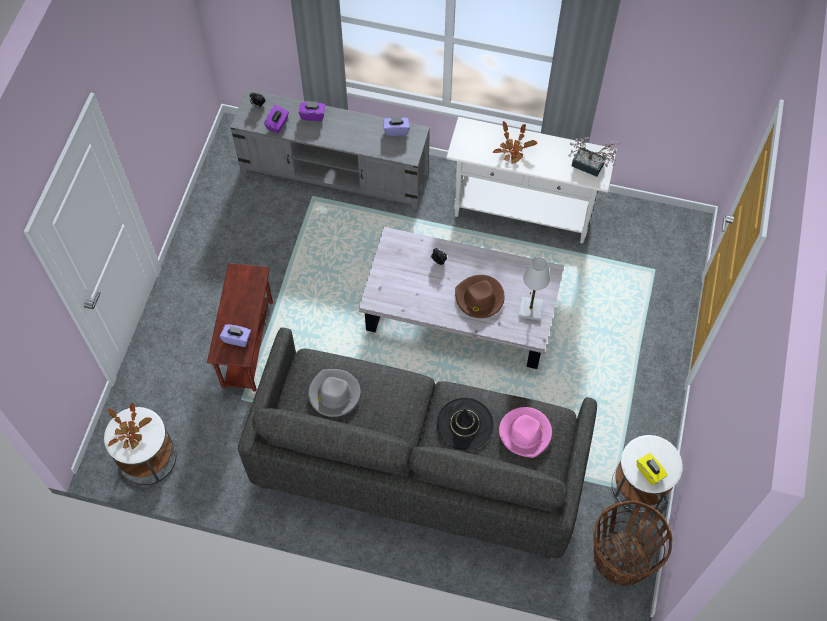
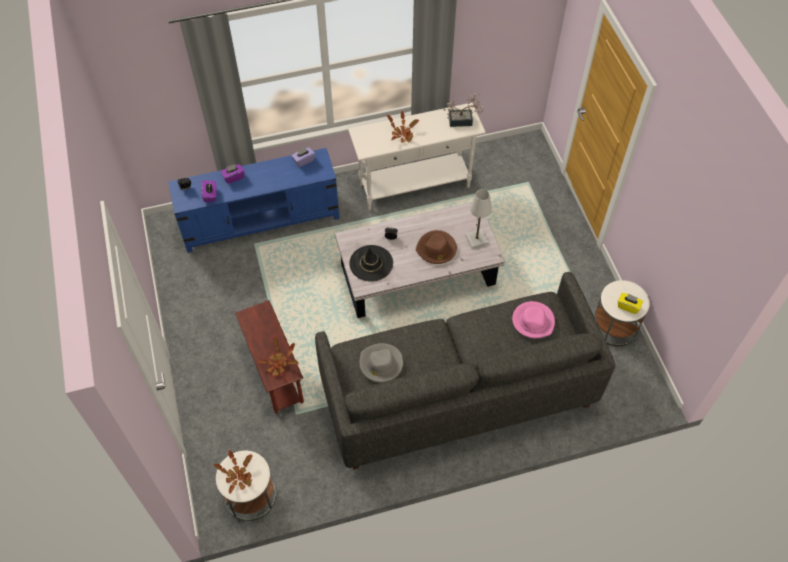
camera: 30 degrees left, 5 degrees down
purple tissue box [220,324,251,347] -> potted plant [258,337,299,376]
grey tv stand [230,89,430,211] -> blue tv stand [168,148,339,253]
black hat [437,397,494,451] -> black hat moved to [349,245,393,282]
basket [593,501,672,586] -> none

